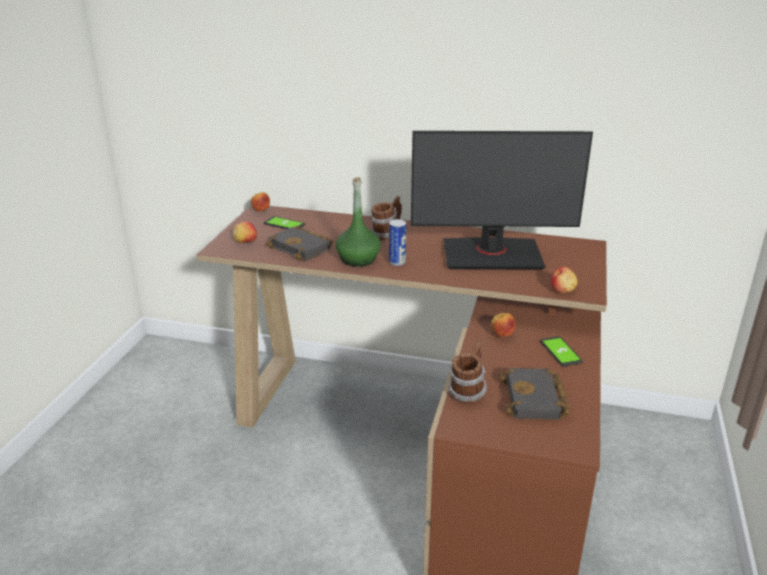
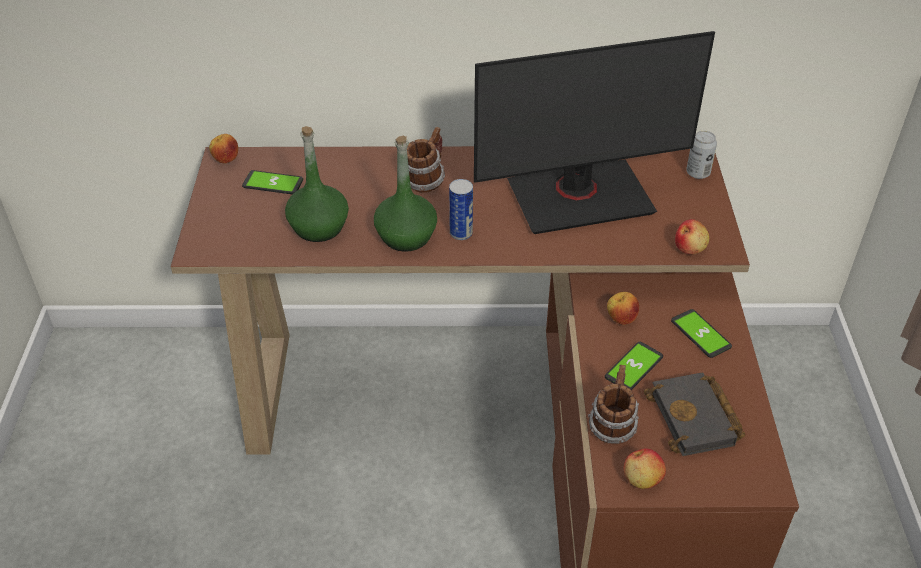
camera: 15 degrees left, 15 degrees up
apple [233,221,257,243] -> apple moved to [623,448,666,489]
black book [266,225,333,261] -> green bottle [285,126,349,242]
none -> phone [605,342,663,390]
none -> can [686,131,717,179]

